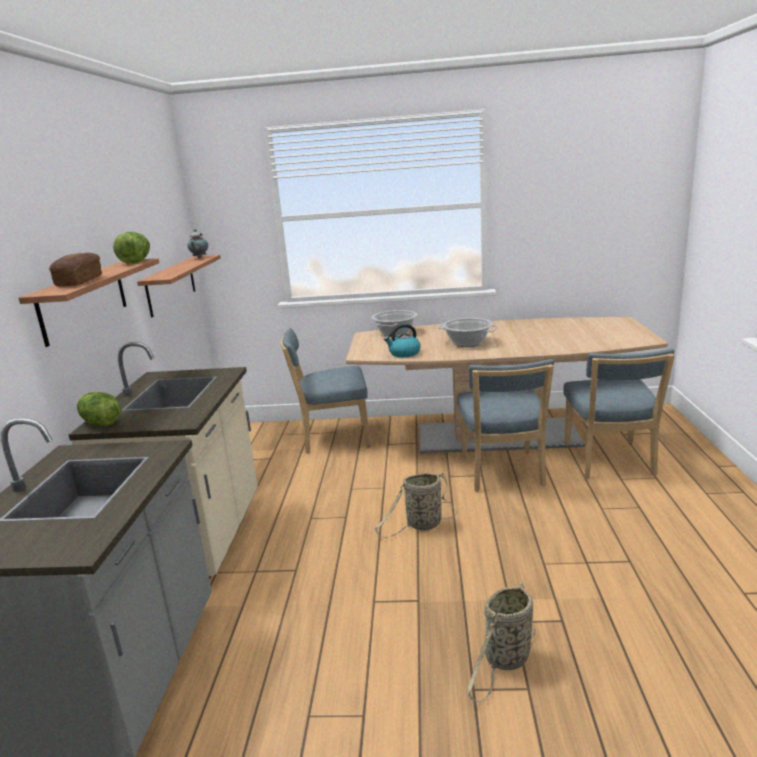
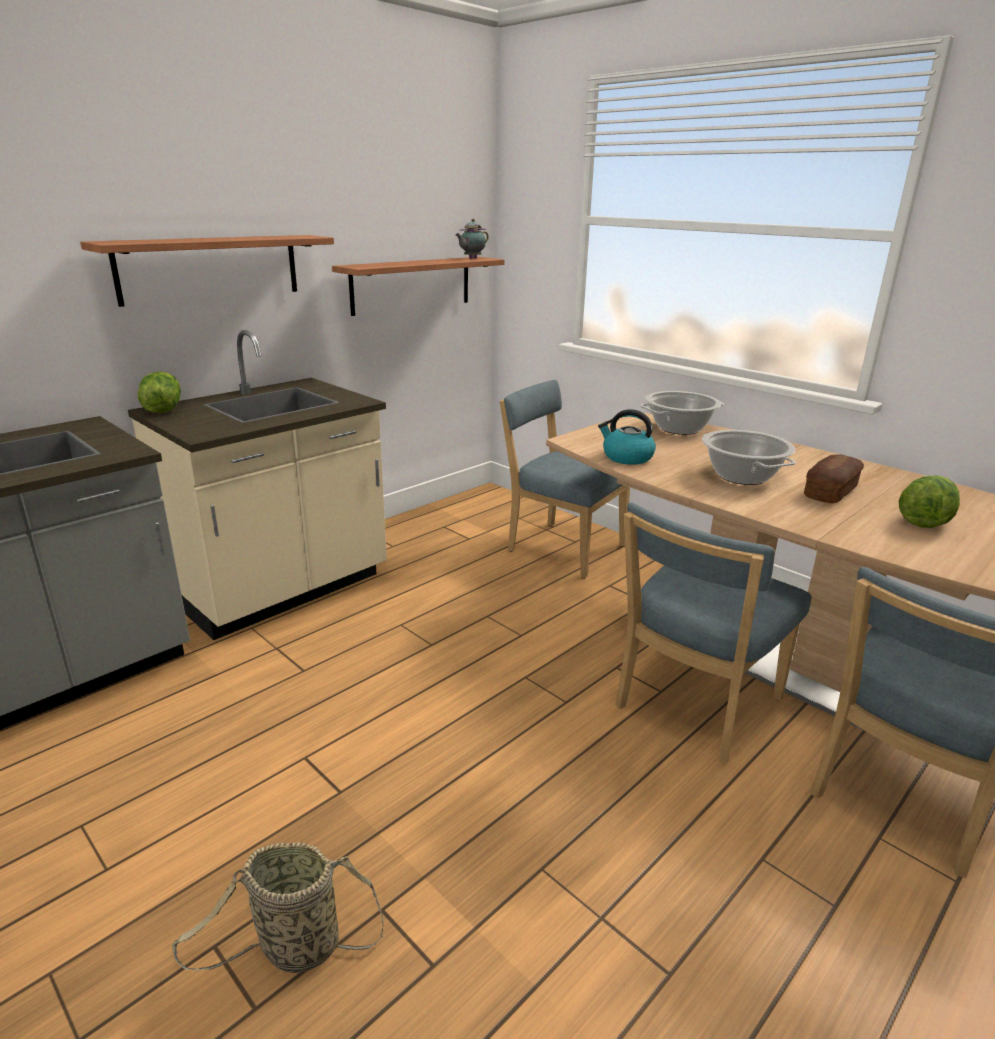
camera: 40 degrees right, 5 degrees up
bread [49,253,102,286] -> bread moved to [804,454,864,503]
lettuce [113,232,150,264] -> lettuce moved to [899,475,960,528]
basket [374,473,457,537] -> none

